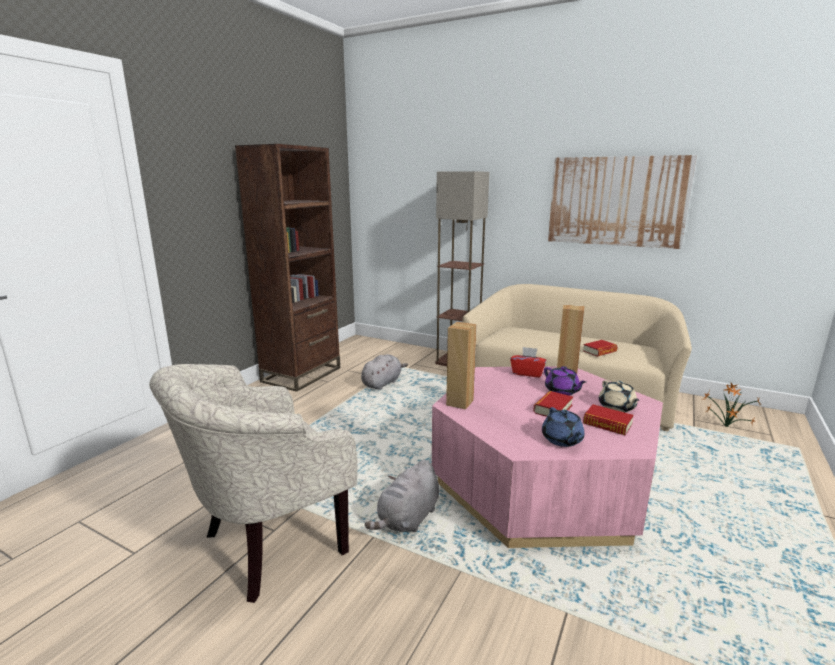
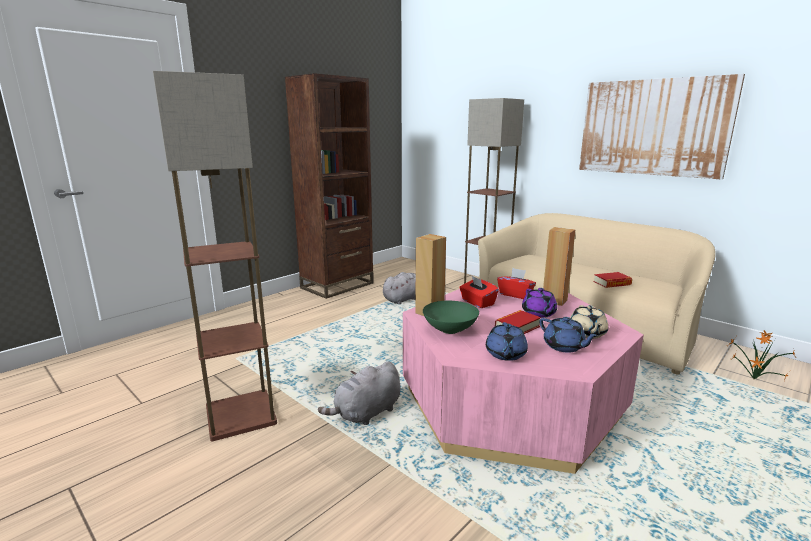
camera: 15 degrees right, 0 degrees up
beige armchair [149,364,358,603] -> floor lamp [153,71,277,442]
book [583,404,634,435] -> blue teapot [539,317,599,353]
none -> green bowl [423,301,479,334]
none -> red tissue box [459,276,499,308]

